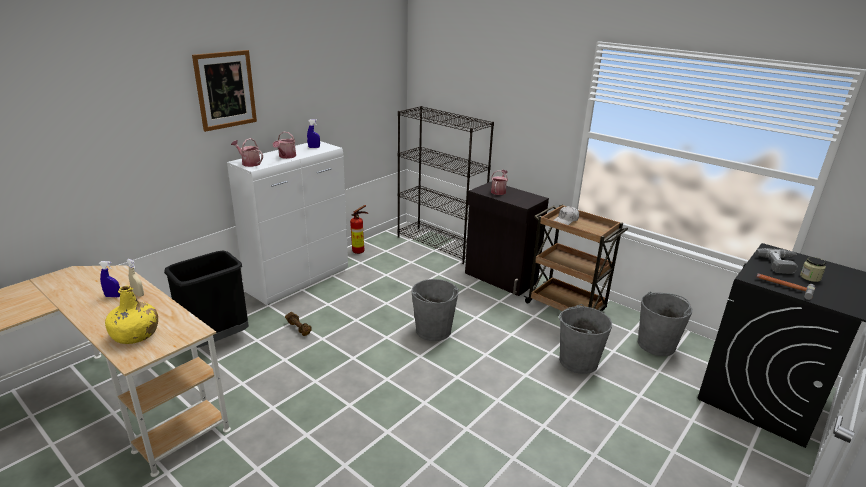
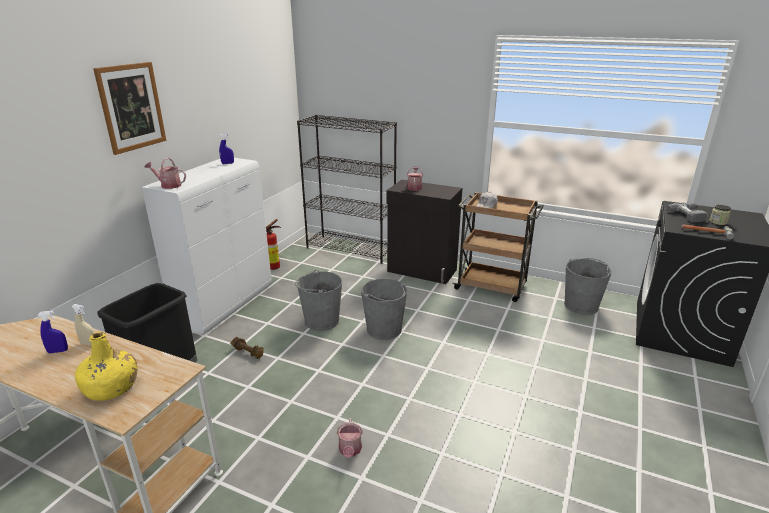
camera: 15 degrees left, 0 degrees up
watering can [273,132,296,159] -> watering can moved to [337,418,363,458]
grey bucket [559,304,612,374] -> grey bucket moved to [295,270,342,331]

